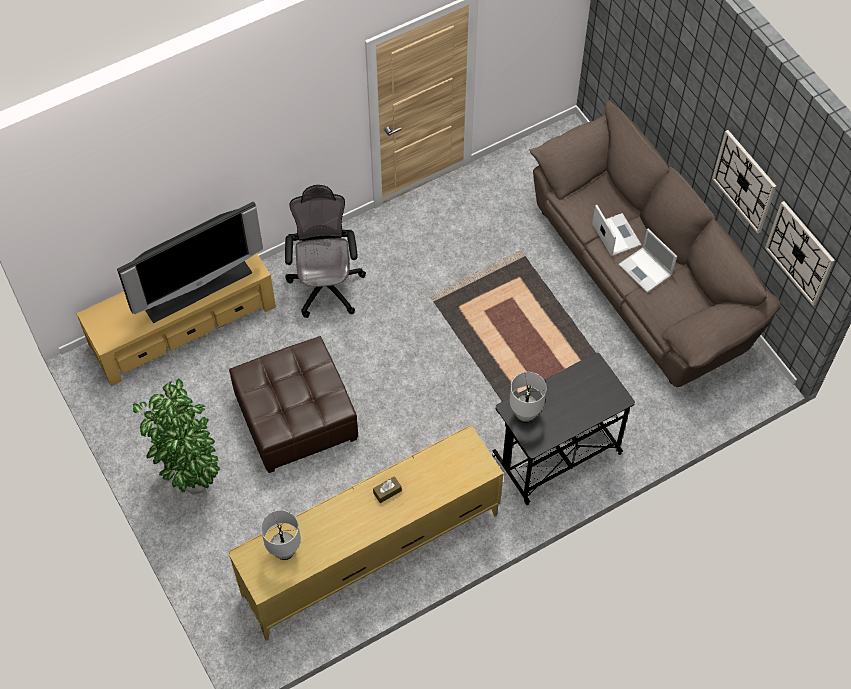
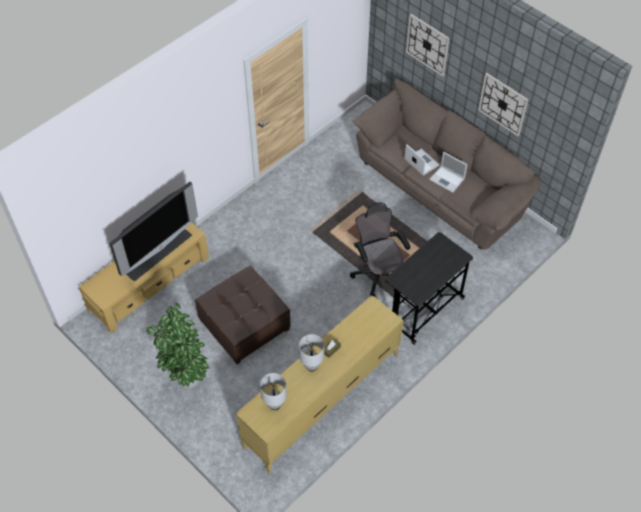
camera: 15 degrees left, 5 degrees down
office chair [285,185,366,318] -> office chair moved to [350,203,410,297]
white table lamp [509,372,547,423] -> white table lamp moved to [299,334,324,371]
wall clock [765,201,835,306] -> wall clock moved to [406,14,450,77]

